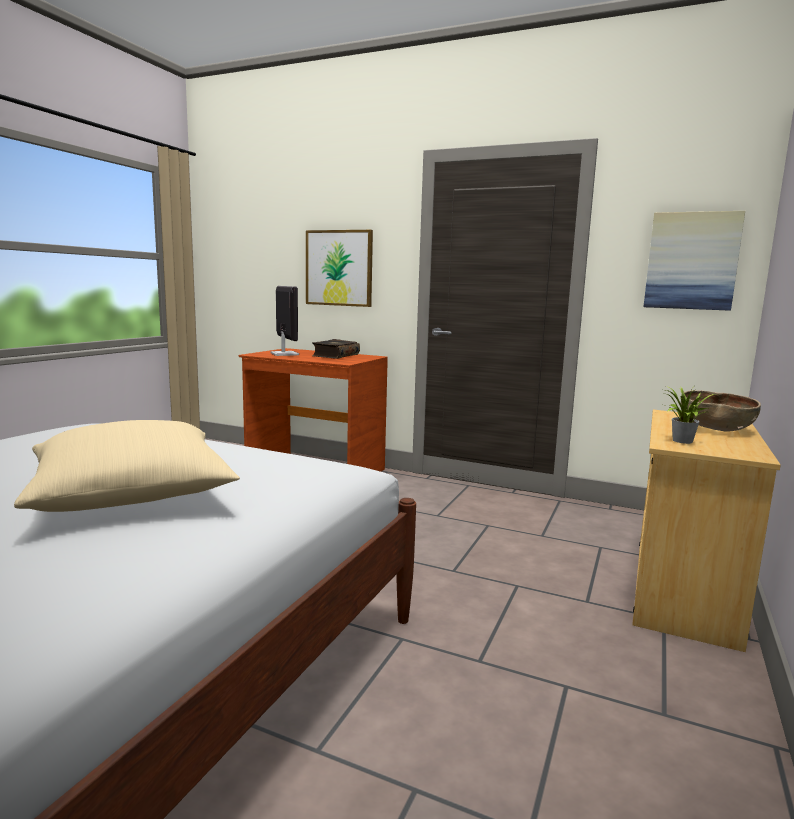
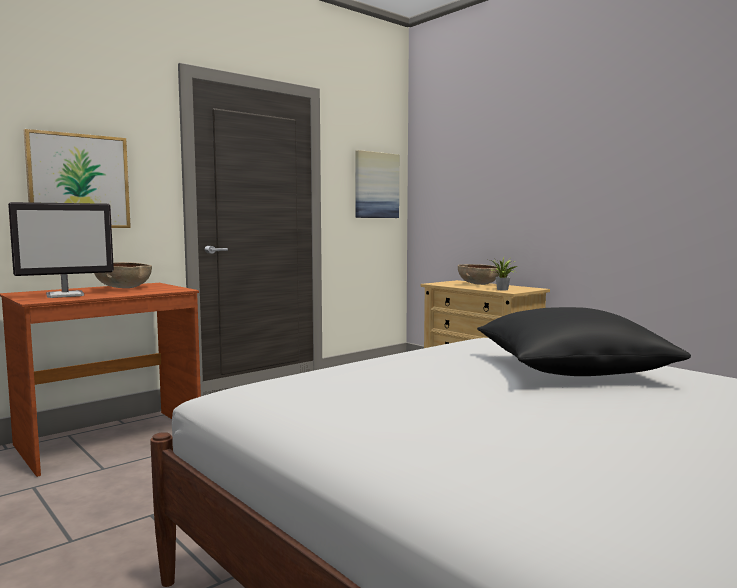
camera: 65 degrees left, 5 degrees down
beige pillow [14,420,240,512] -> black pillow [477,307,691,376]
monitor [270,286,299,356] -> monitor turned 150 degrees clockwise [8,202,114,298]
book [312,339,360,359] -> brown bowl [94,262,152,288]

